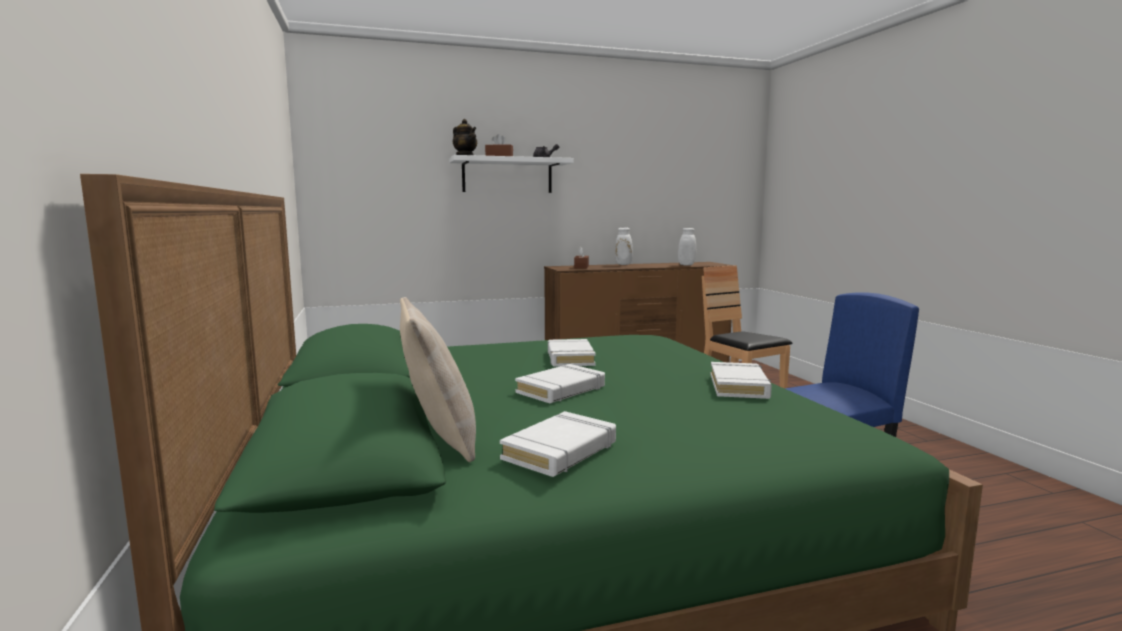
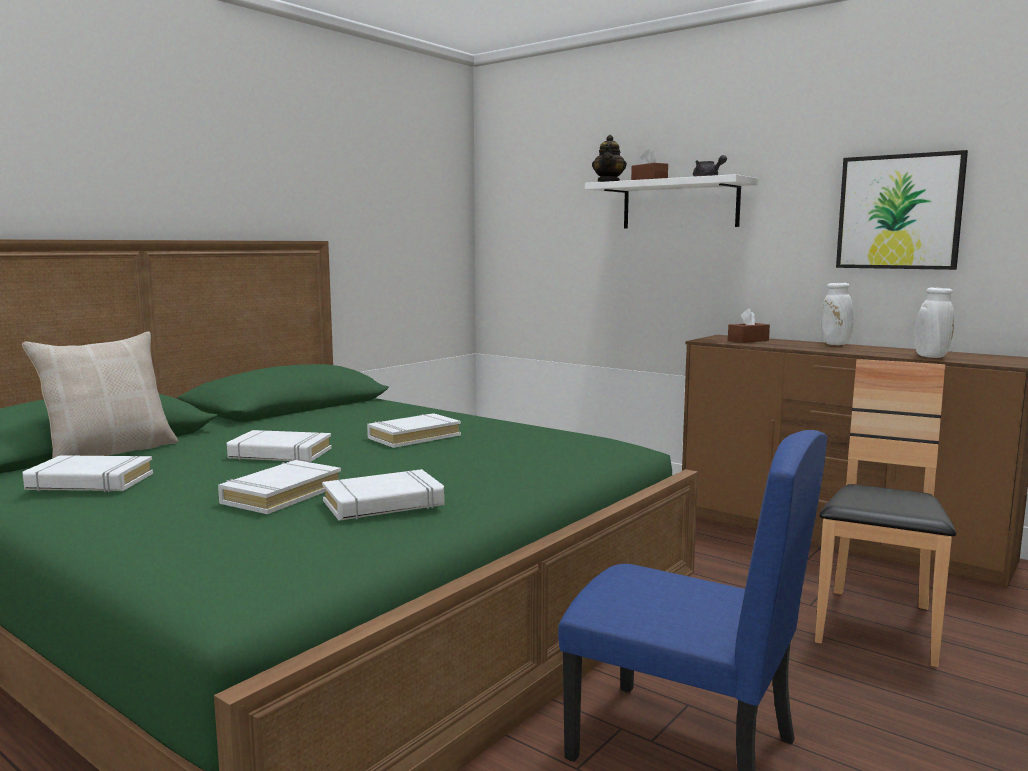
camera: 55 degrees right, 0 degrees up
none -> white book [218,460,341,514]
none -> picture [836,150,968,270]

